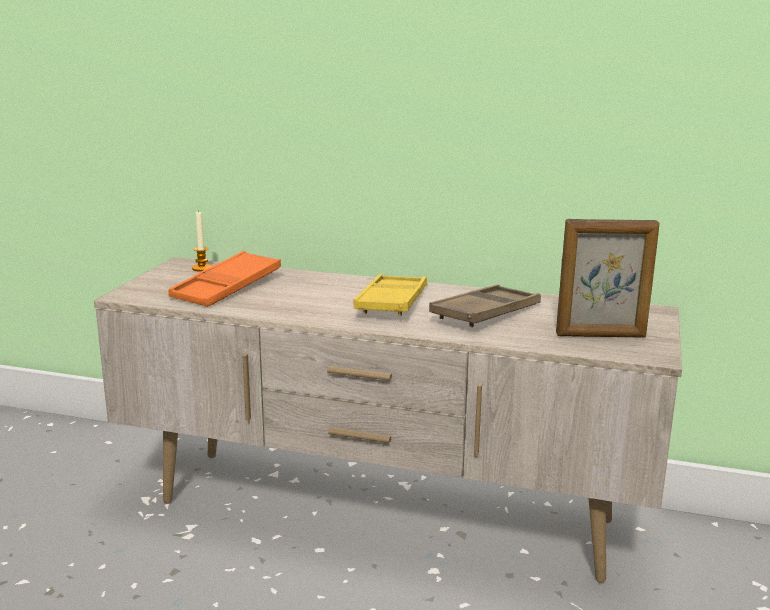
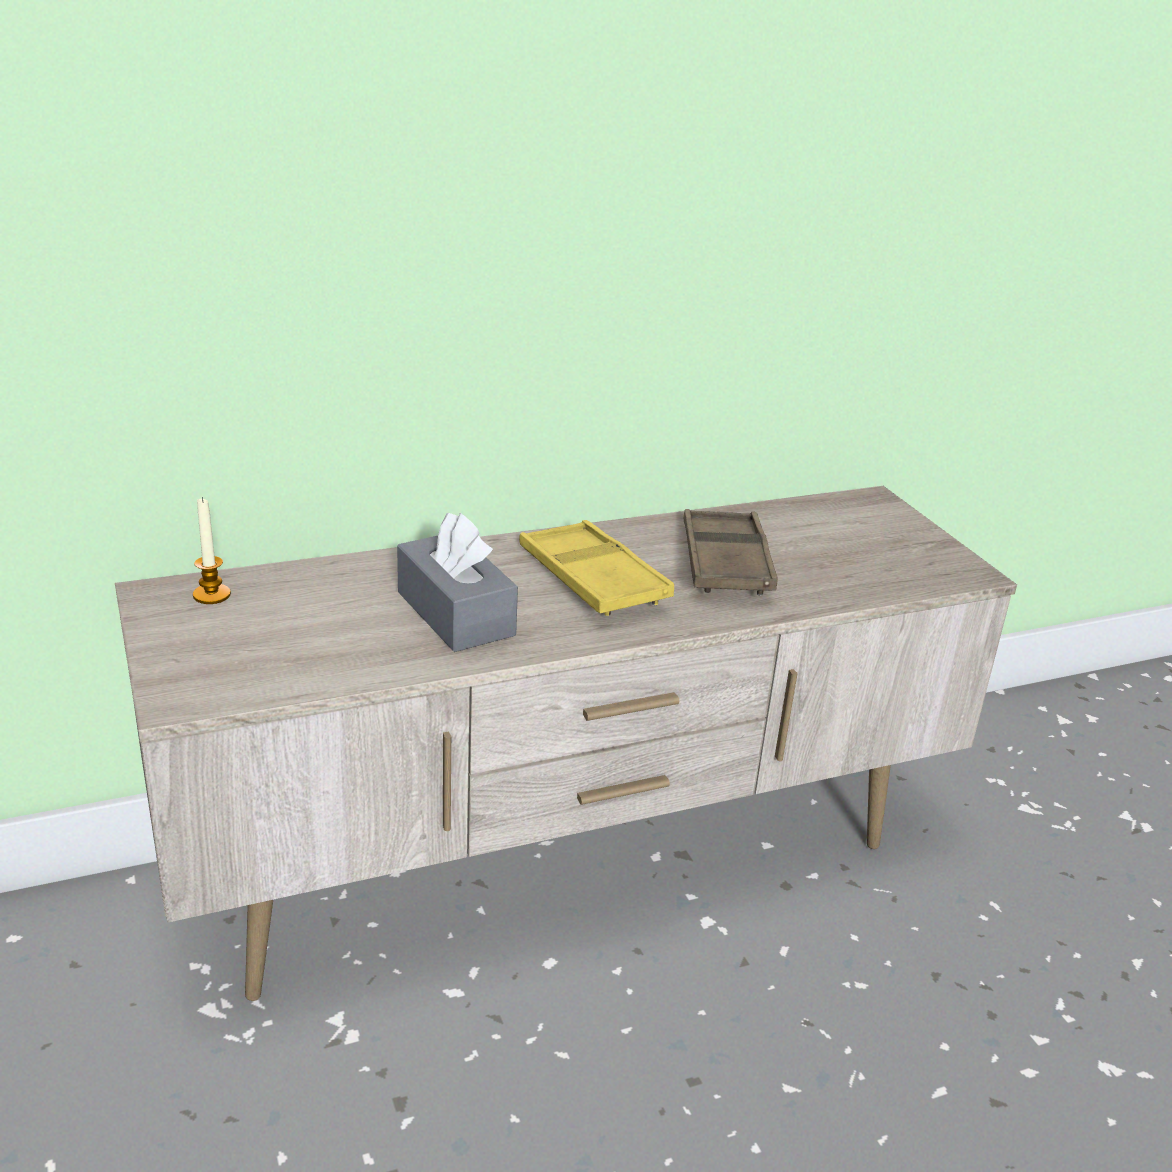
camera: 40 degrees left, 10 degrees up
orange tray [168,251,281,307] -> none
picture frame [556,219,659,338] -> none
none -> grey tissue box [397,513,518,652]

